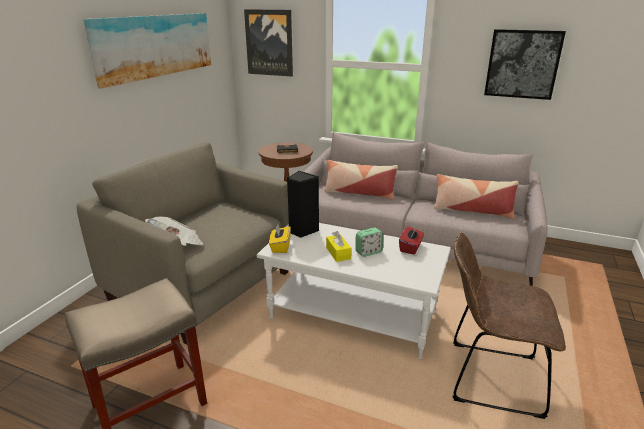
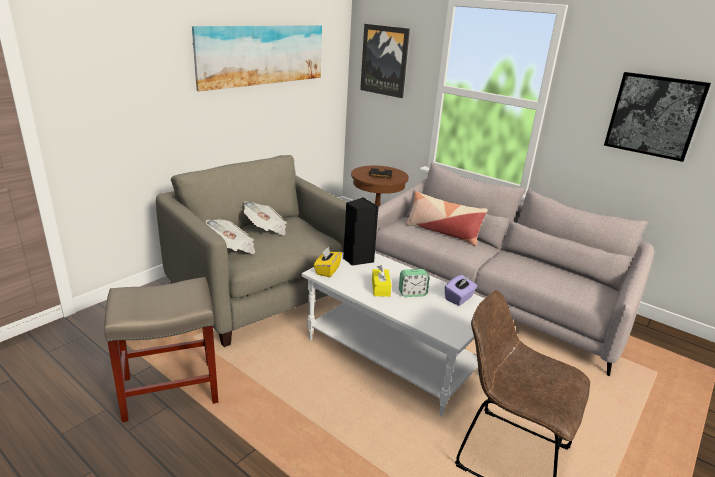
camera: 15 degrees right, 0 degrees up
red tissue box [399,226,424,254] -> purple tissue box [445,275,477,306]
pillow [434,174,519,219] -> none
none -> newspaper [243,201,287,235]

